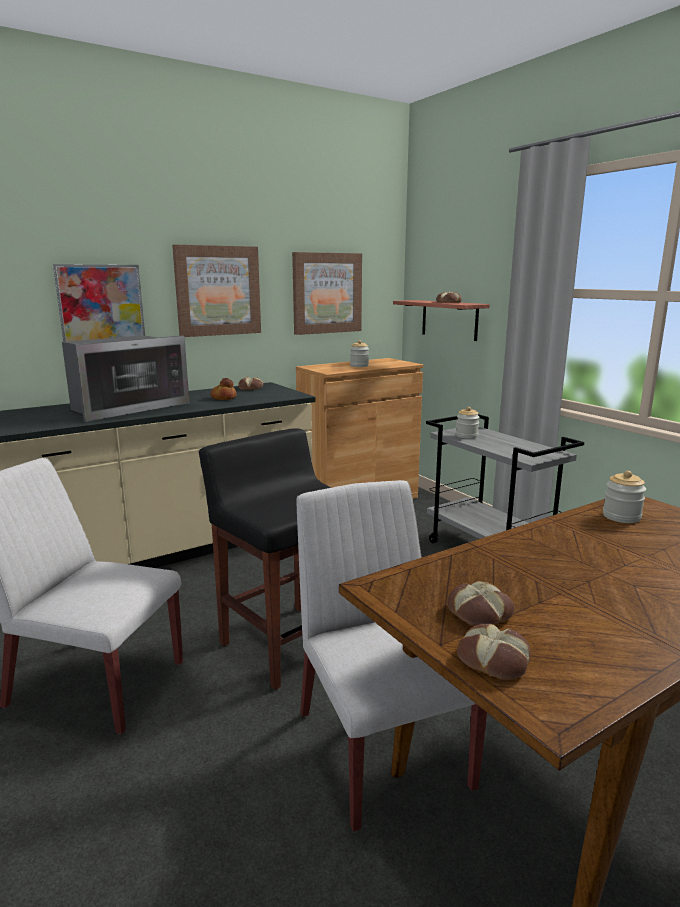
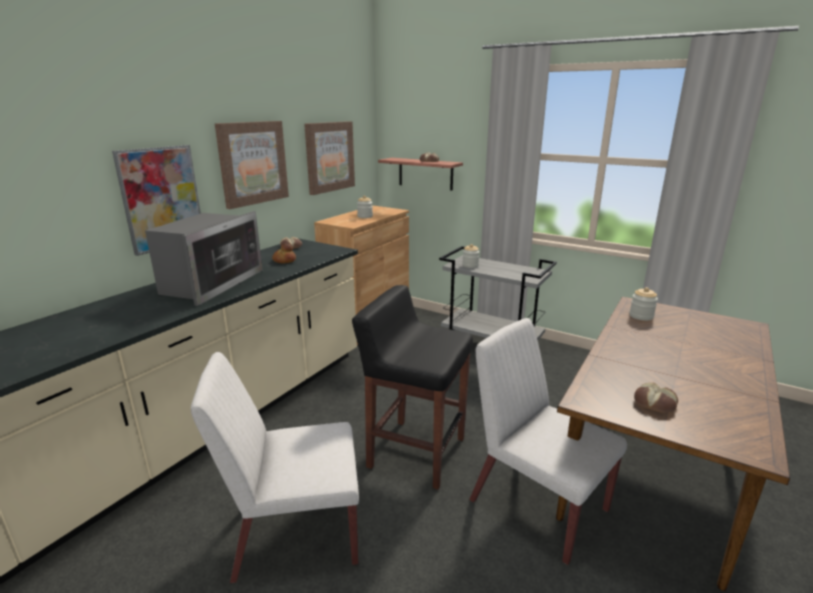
camera: 25 degrees left, 5 degrees up
bread [457,624,531,680] -> none

